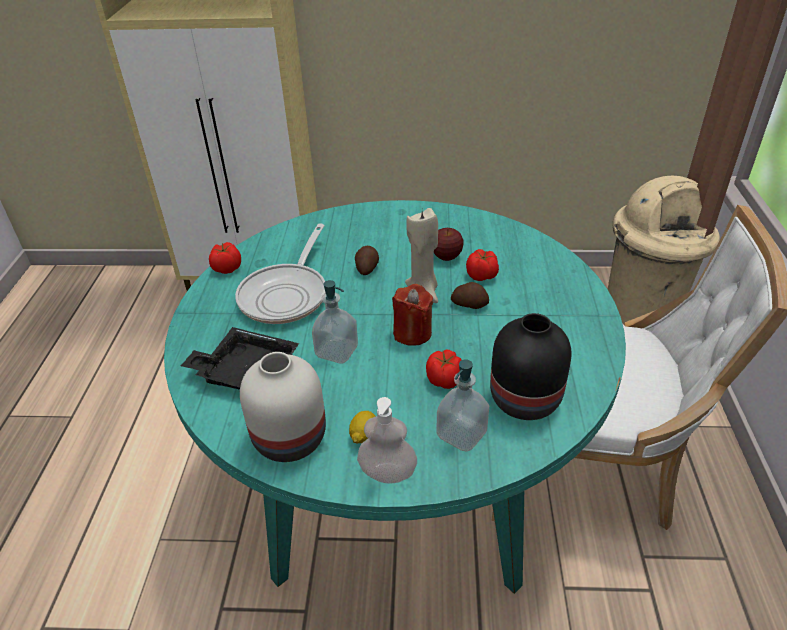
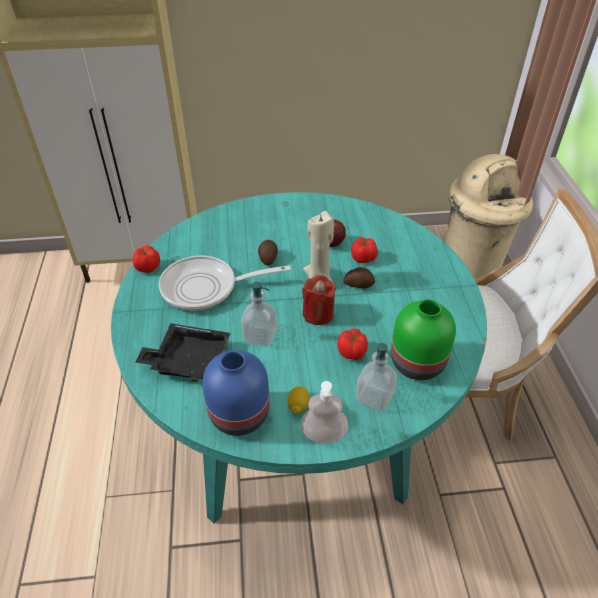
camera: 10 degrees left, 5 degrees up
frying pan [235,223,326,324] -> frying pan turned 75 degrees clockwise [159,256,291,310]
white vase [240,352,326,462] -> blue vase [202,350,269,436]
black vase [490,313,572,420] -> green vase [391,299,456,380]

